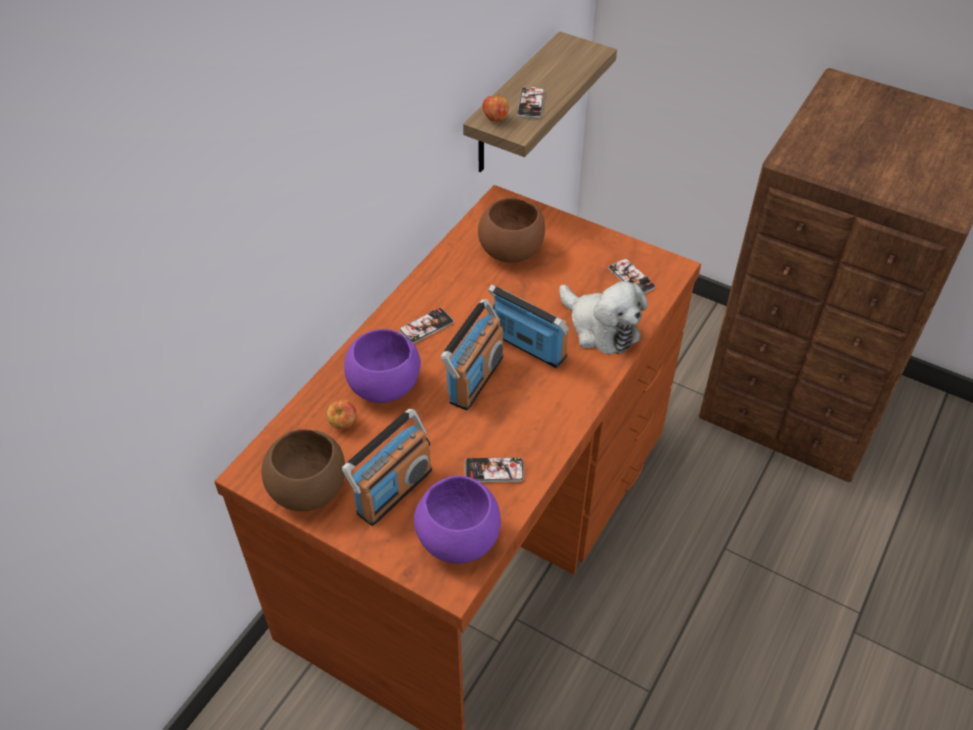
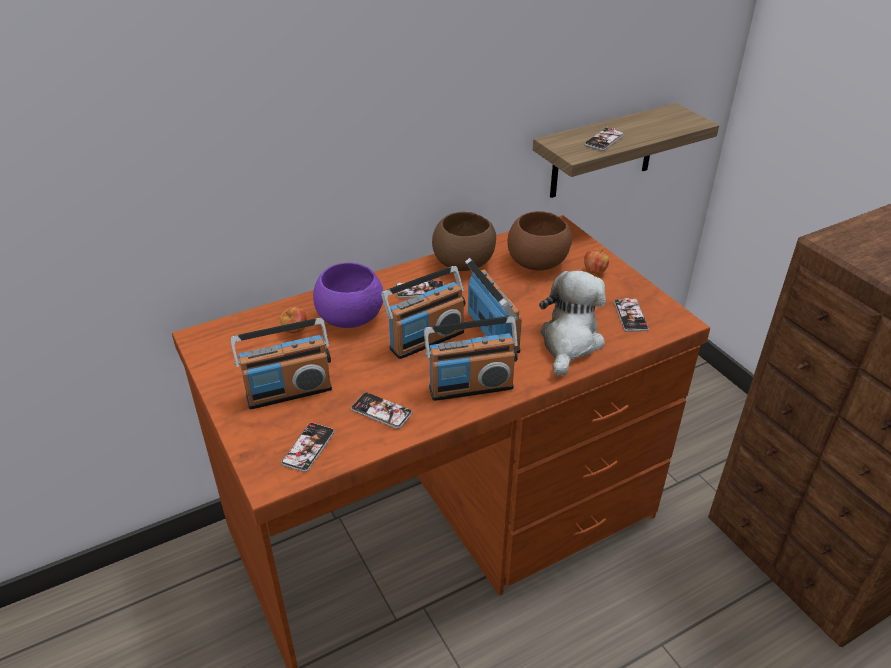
camera: 30 degrees right, 10 degrees down
brown bowl [261,429,345,511] -> brown bowl moved to [432,212,496,271]
purple bowl [414,476,501,564] -> phone [281,423,335,472]
apple [482,93,509,121] -> apple moved to [584,250,609,275]
plush toy [559,281,648,354] -> plush toy turned 150 degrees counterclockwise [539,270,606,376]
none -> radio [424,316,518,401]

